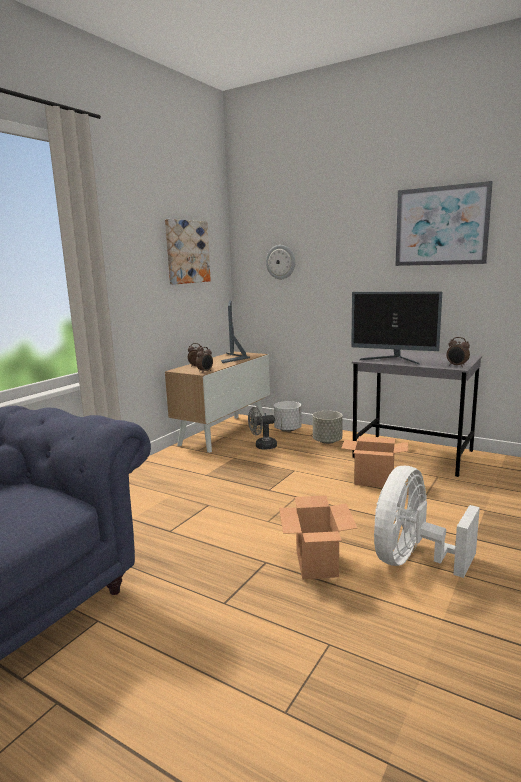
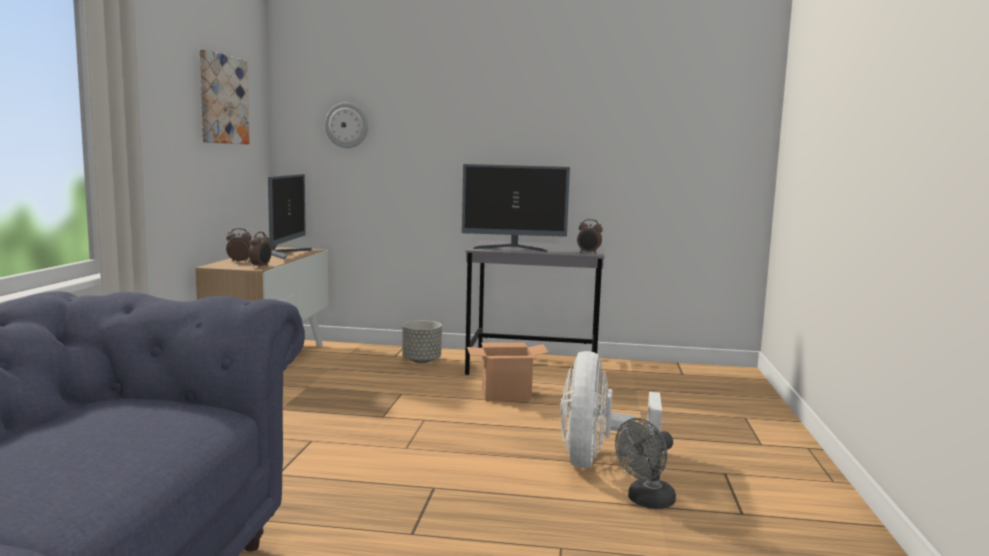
camera: 25 degrees left, 5 degrees down
monitor [221,300,250,363] -> monitor turned 150 degrees counterclockwise [268,174,312,259]
grey fan [248,407,277,450] -> grey fan moved to [615,418,676,509]
white planter [274,401,302,432] -> none
cardboard box [279,495,357,579] -> none
picture [395,181,493,266] -> none

